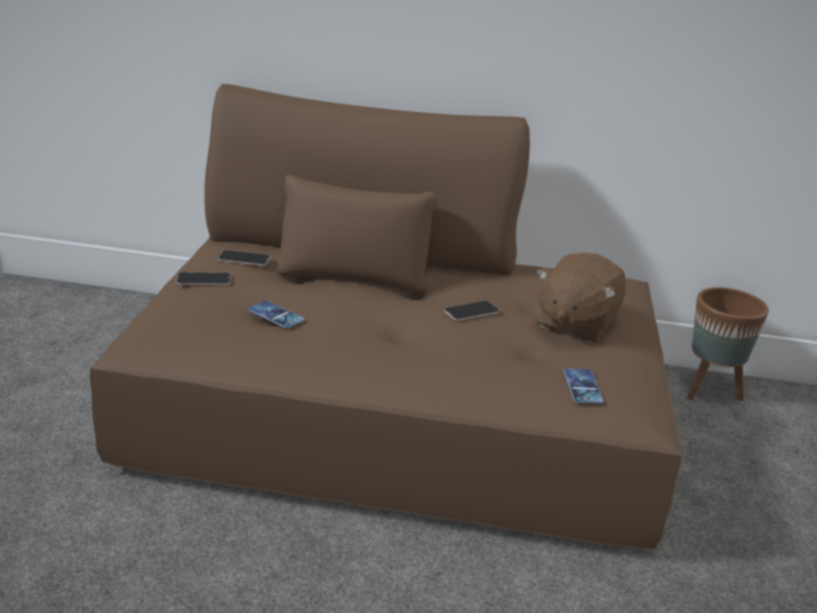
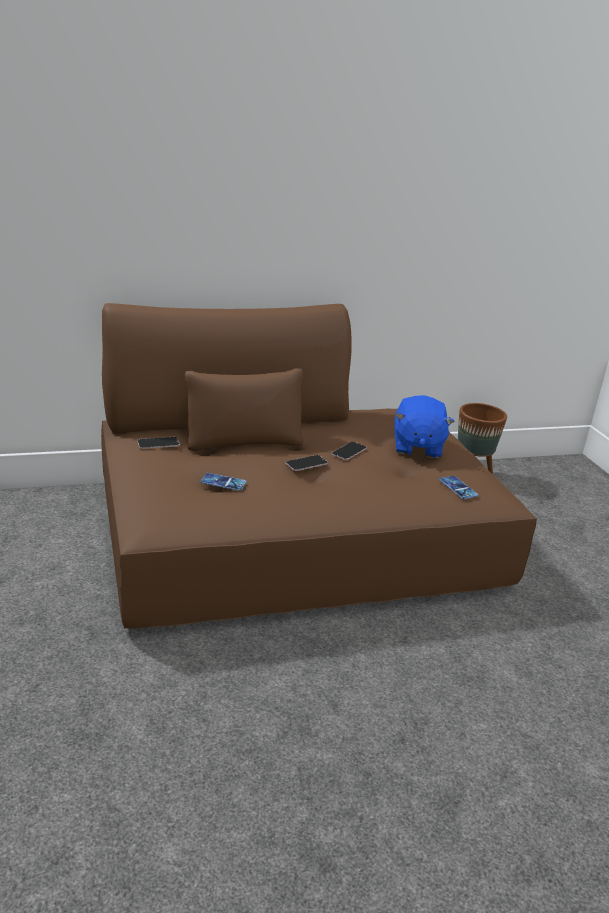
camera: 25 degrees left, 0 degrees up
phone [177,272,231,285] -> phone moved to [286,455,328,471]
brown plush toy [536,253,626,343] -> blue plush toy [394,395,455,458]

